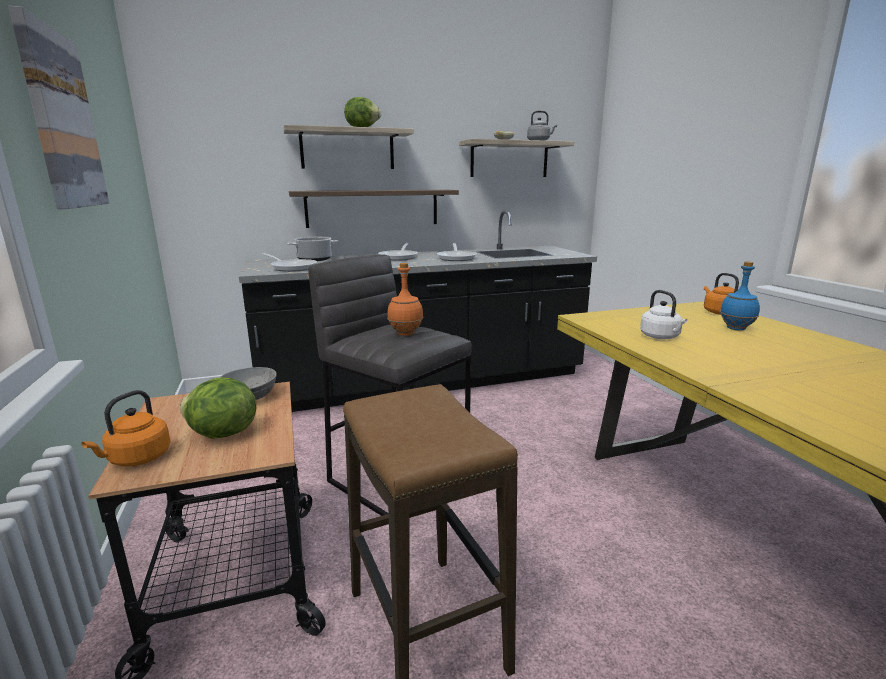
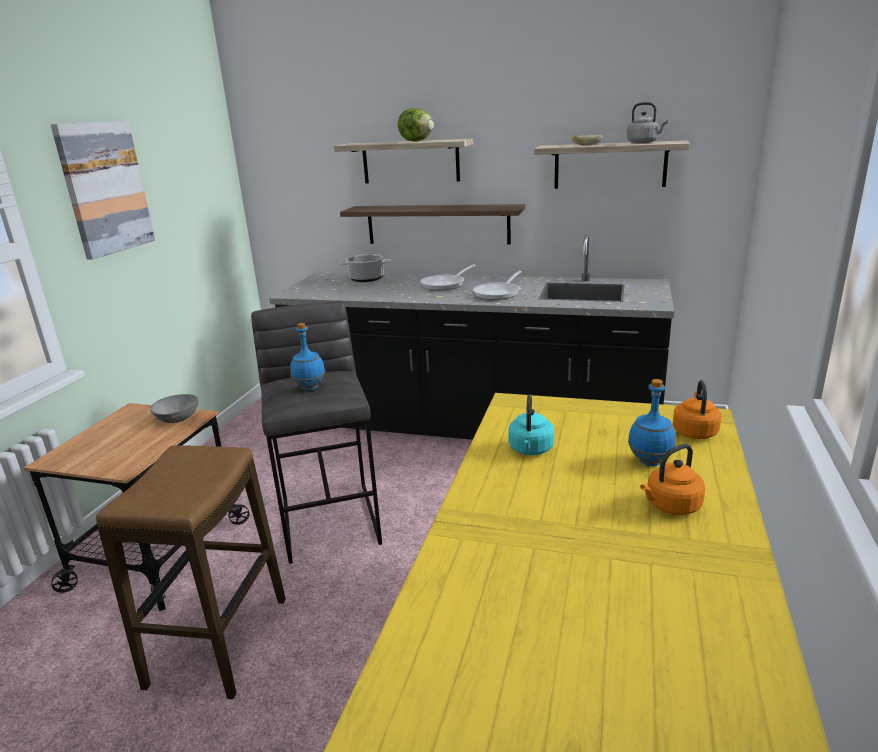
camera: 35 degrees right, 5 degrees up
orange kettle [81,390,171,467] -> orange kettle moved to [640,444,705,515]
lettuce [180,378,256,439] -> none
frying pan [262,253,317,272] -> none
orange bottle [387,263,424,336] -> blue bottle [290,323,325,391]
white kettle [640,290,687,339] -> turquoise kettle [508,395,554,455]

